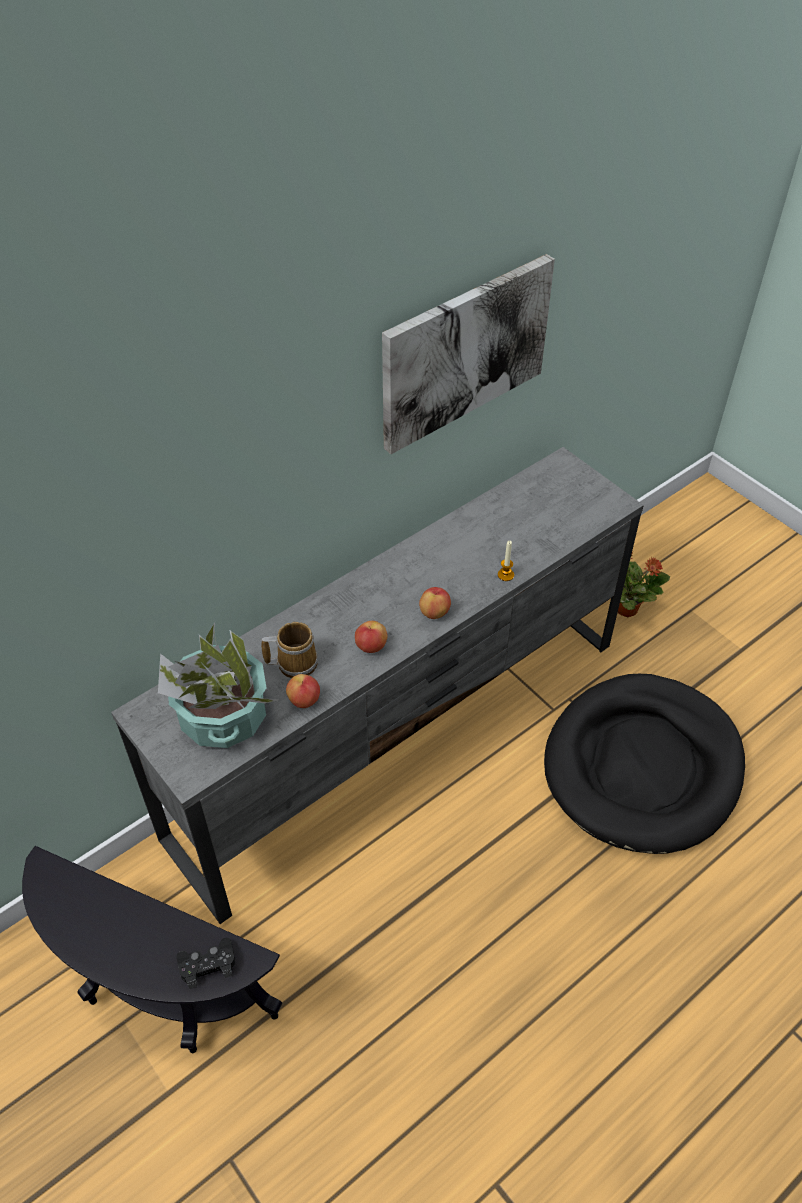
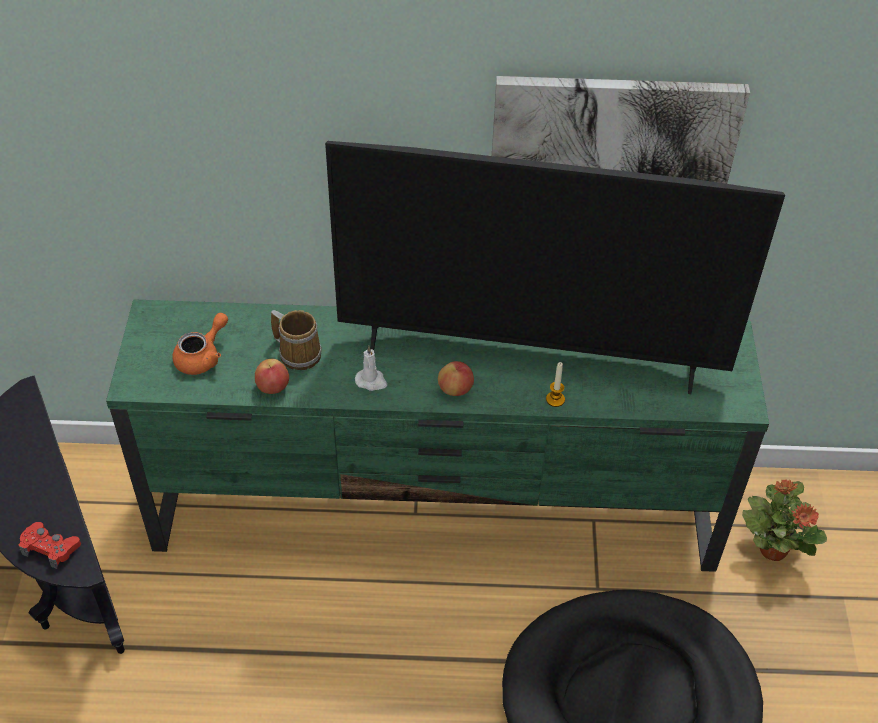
camera: 40 degrees right, 0 degrees up
grey tv stand [111,447,644,924] -> green tv stand [106,299,769,572]
potted plant [158,622,281,748] -> orange teapot [172,313,228,375]
black game controller [176,938,235,989] -> red game controller [19,522,81,569]
apple [355,621,387,653] -> white candle [355,346,387,391]
none -> television [325,141,785,394]

